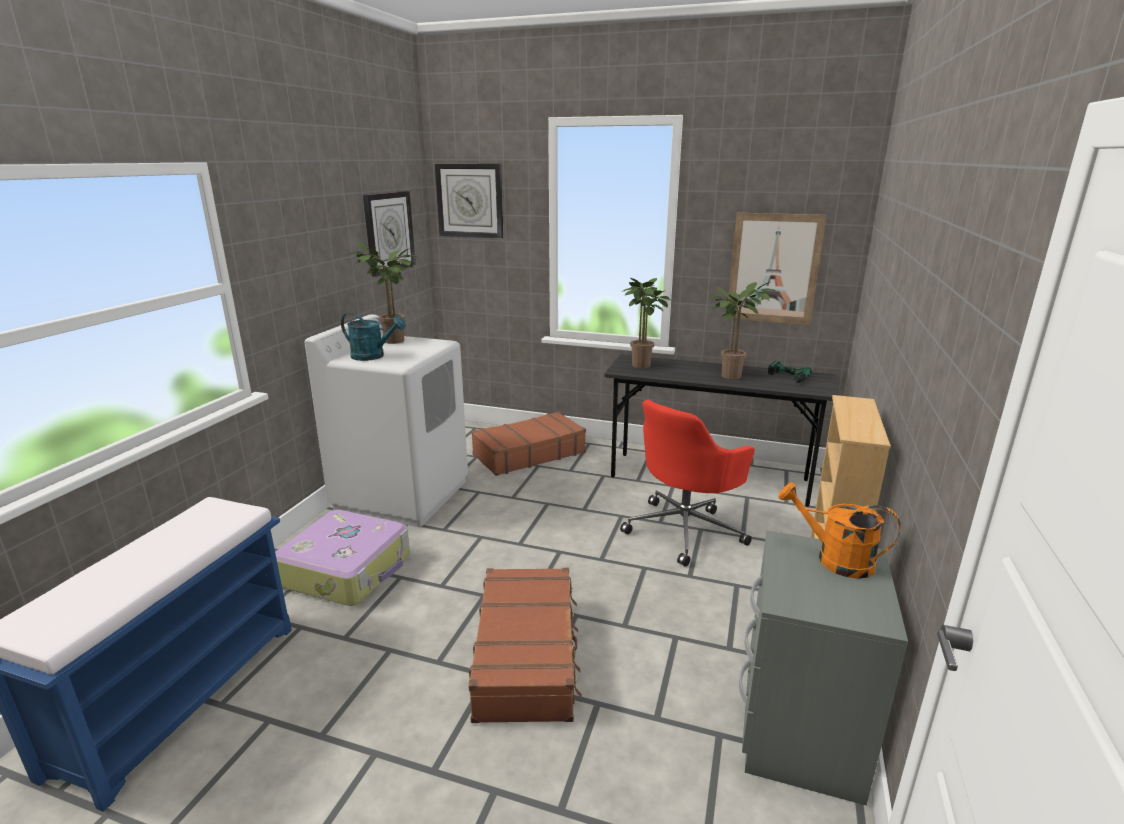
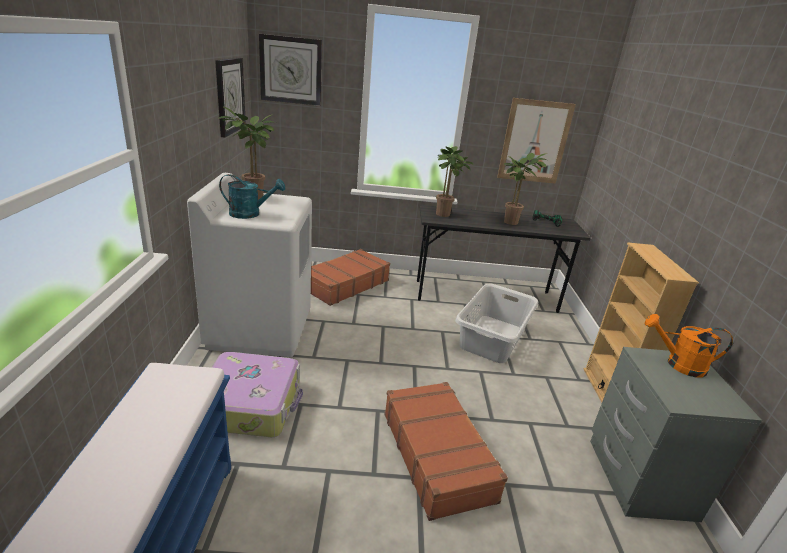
camera: 20 degrees left, 5 degrees up
red office chair [620,400,755,567] -> grey laundry basket [455,284,538,363]

